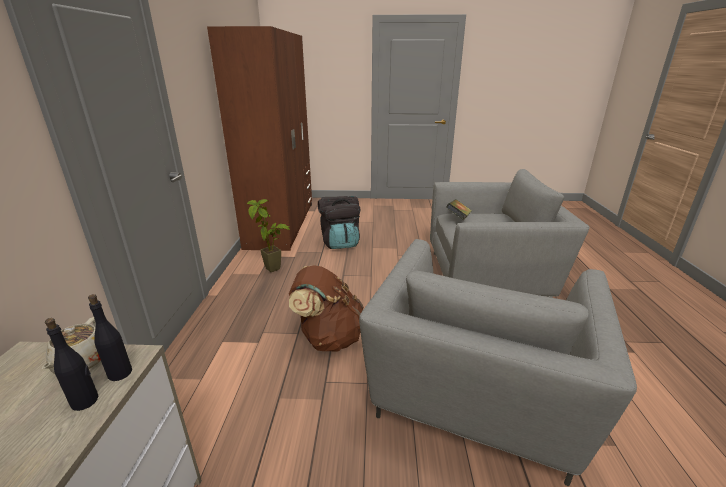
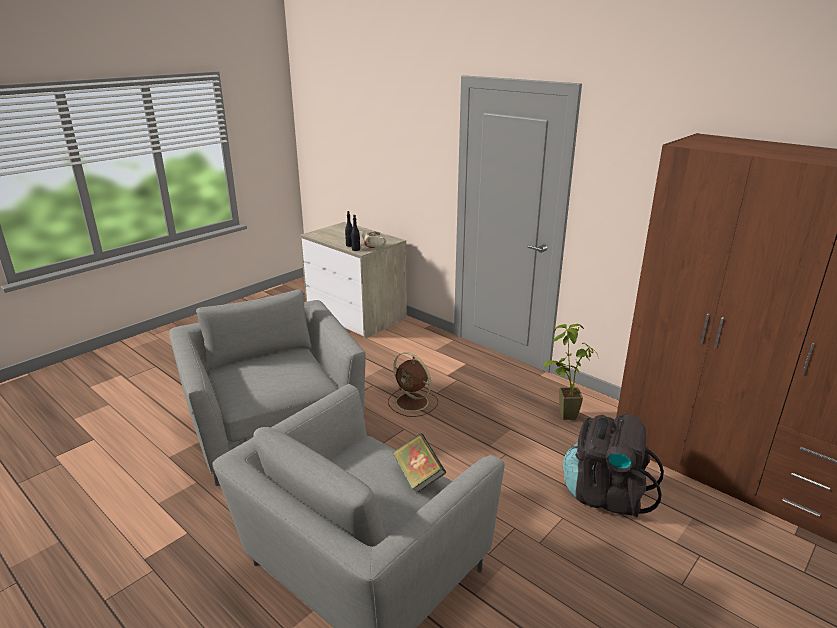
camera: 130 degrees right, 0 degrees up
brown backpack [289,265,364,352] -> brown fan [388,352,438,417]

